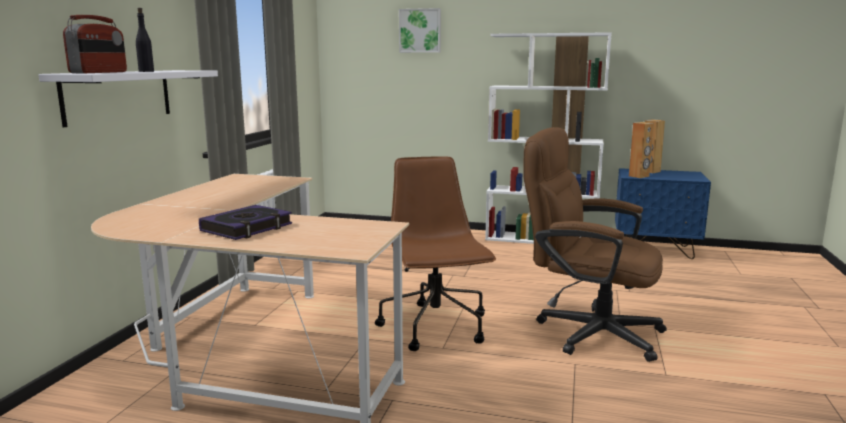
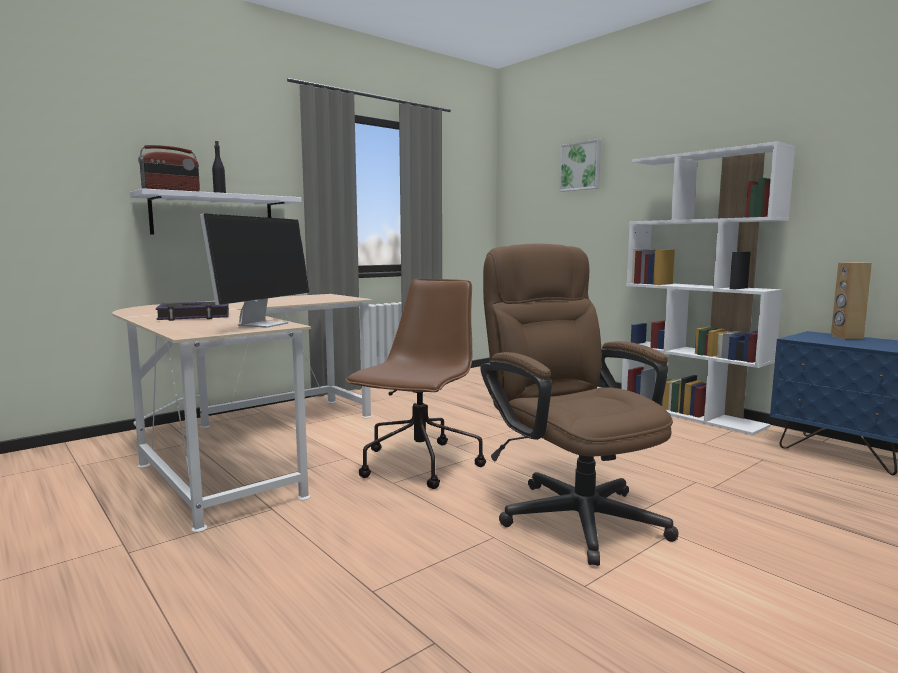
camera: 35 degrees right, 5 degrees down
brown speaker [629,122,654,178] -> none
none -> monitor [200,213,310,328]

